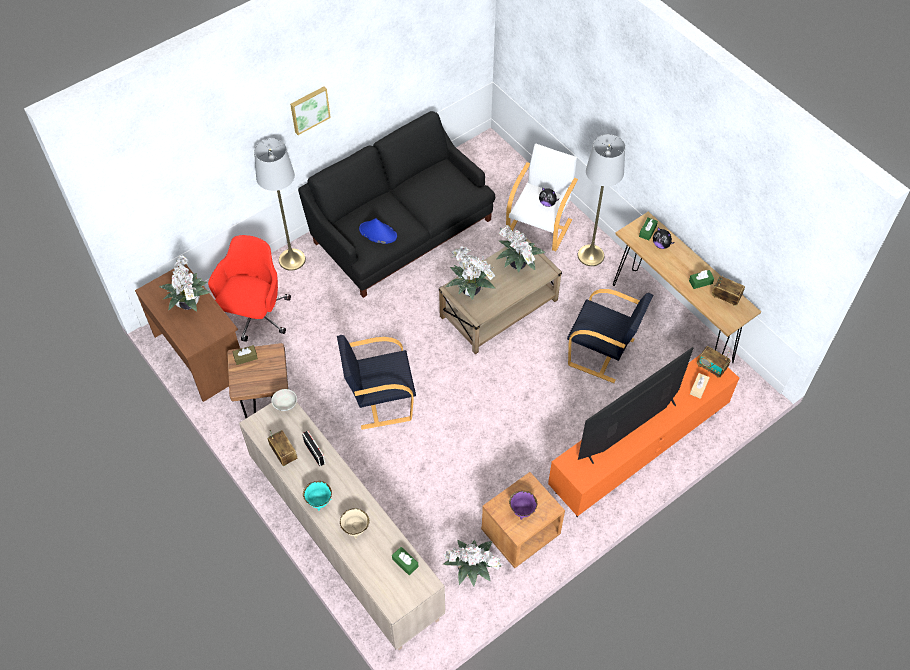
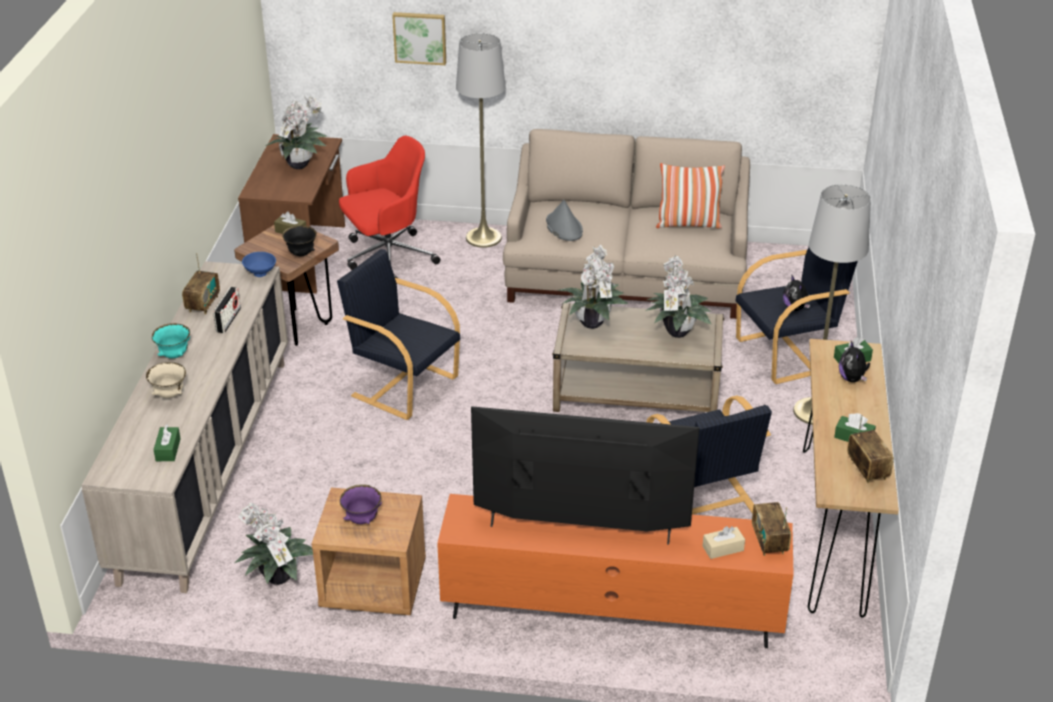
camera: 45 degrees right, 20 degrees down
white bowl [271,389,297,411] -> blue bowl [242,252,276,277]
picture [290,87,331,135] -> picture moved to [392,12,446,65]
black sofa [298,111,495,298] -> beige sofa [503,129,750,319]
blue hat [359,218,397,244] -> grey hat [546,200,583,241]
white armchair [506,144,578,251] -> black armchair [736,247,858,384]
none -> black bowl [282,226,317,256]
none -> pillow [656,163,725,229]

